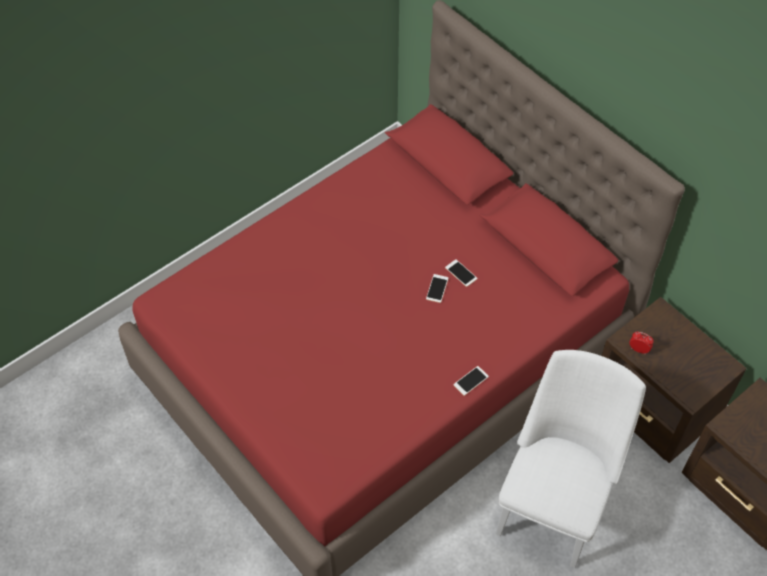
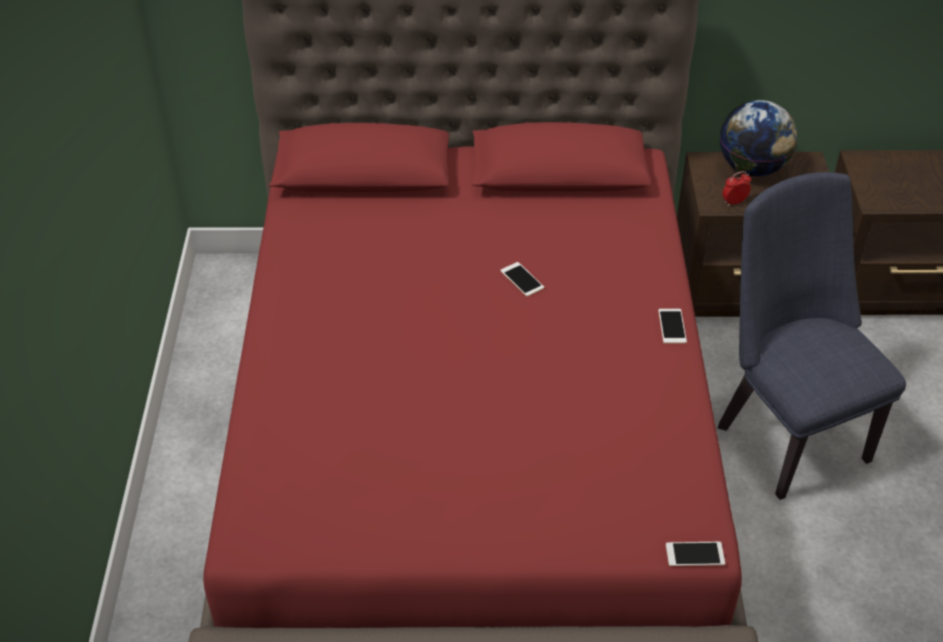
camera: 50 degrees left, 10 degrees down
phone [445,259,477,287] -> phone moved to [666,542,725,566]
white chair [496,350,646,568] -> blue chair [717,172,906,500]
none -> globe [720,100,797,176]

